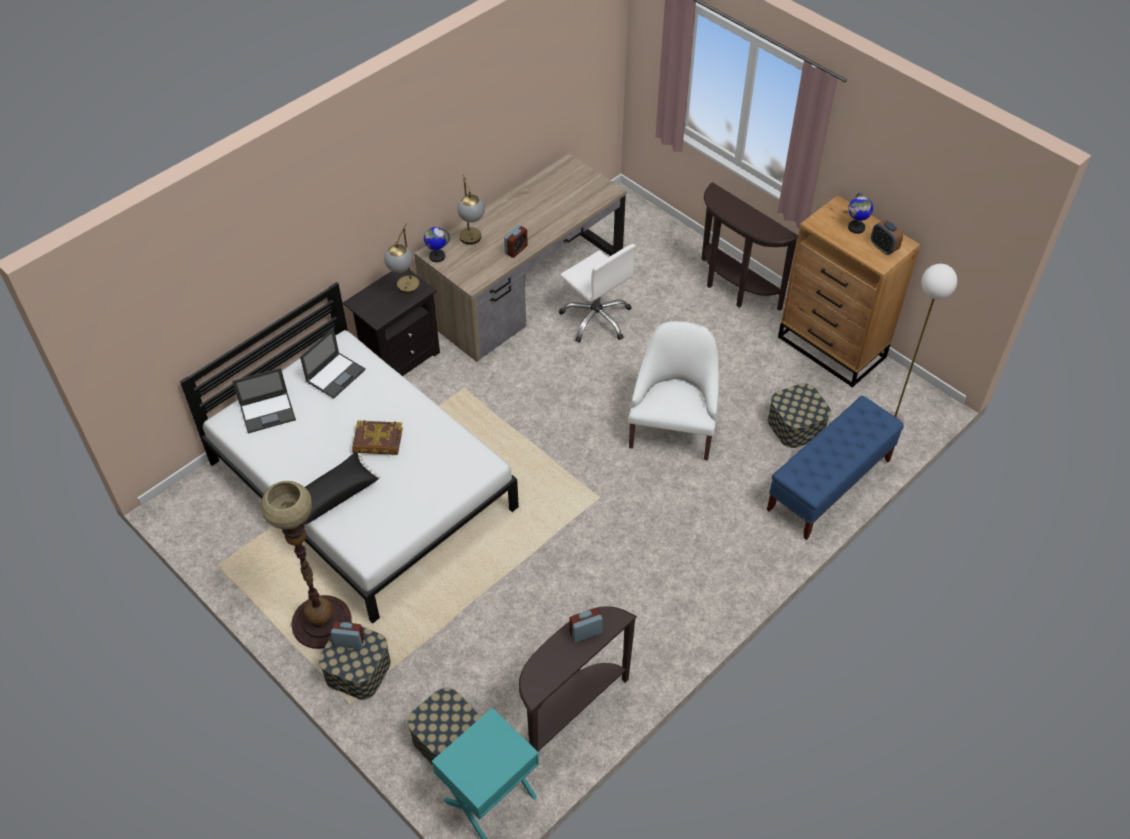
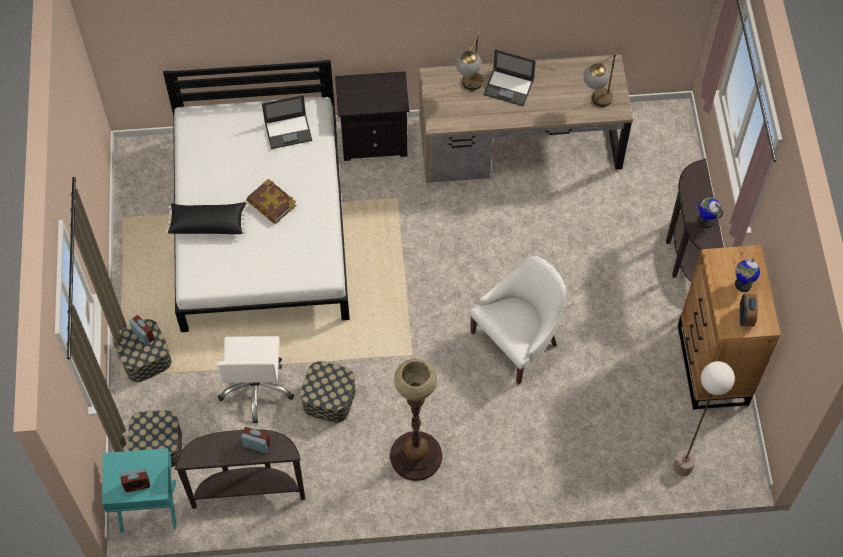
camera: 40 degrees right, 10 degrees up
laptop [232,368,296,433] -> laptop moved to [484,49,536,106]
floor lamp [260,481,352,649] -> floor lamp moved to [390,359,442,481]
table lamp [384,223,420,294] -> table lamp moved to [583,51,620,107]
globe [424,227,450,262] -> globe moved to [697,197,723,228]
alarm clock [504,225,528,258] -> alarm clock moved to [120,468,150,492]
white office chair [559,244,635,343] -> white office chair moved to [217,336,294,423]
blue bench [767,396,904,540] -> none
storage box [768,383,831,448] -> storage box moved to [300,361,356,423]

